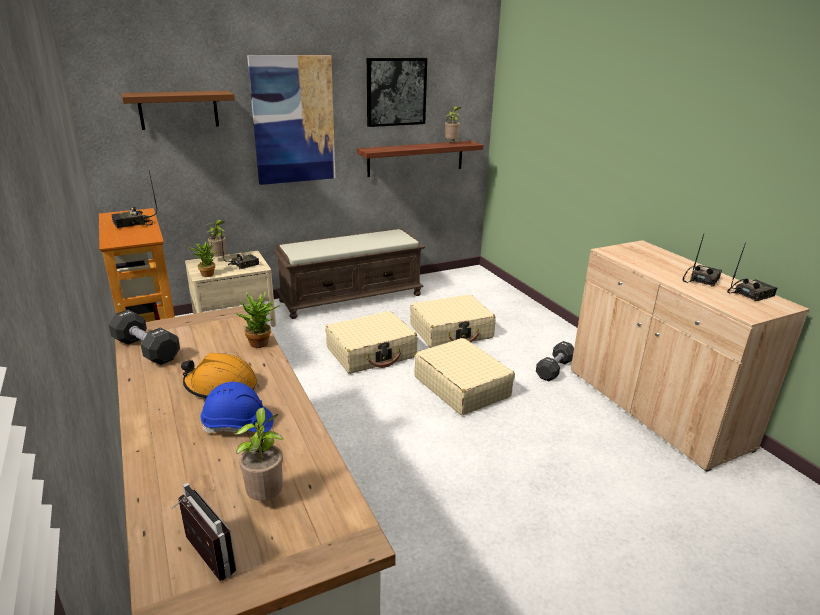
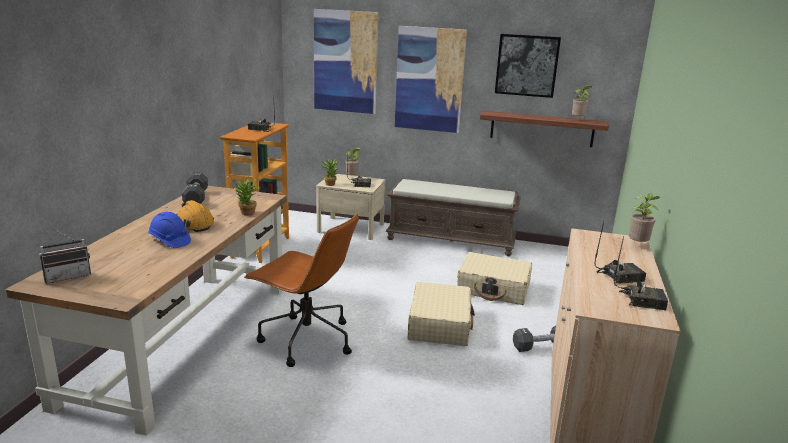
camera: 40 degrees right, 5 degrees down
brown shelf [121,91,235,130] -> picture [314,9,379,114]
radio [171,483,236,581] -> radio turned 60 degrees clockwise [39,229,91,283]
potted plant [236,407,284,501] -> potted plant moved to [629,193,660,242]
beige suitcase [325,311,417,374] -> none
none -> brown office chair [244,214,359,367]

